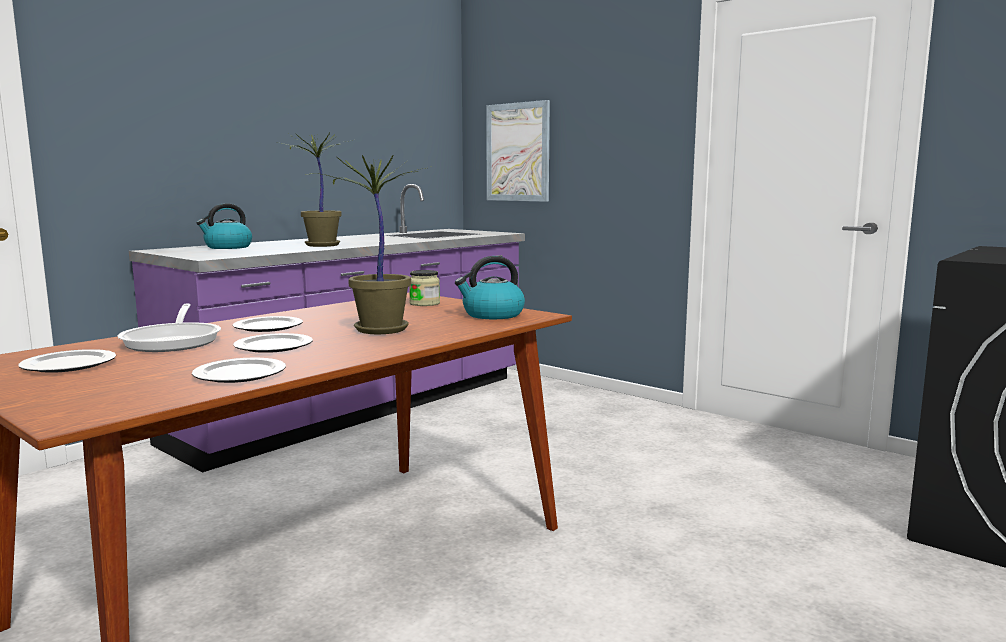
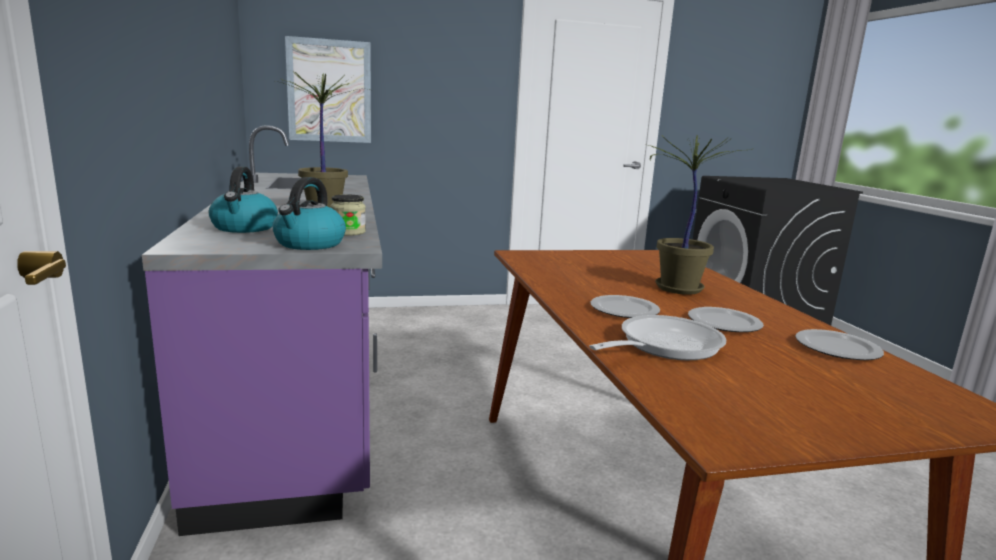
camera: 55 degrees left, 5 degrees up
plate [18,349,116,373] -> none
frying pan [118,303,221,352] -> frying pan turned 60 degrees counterclockwise [589,315,726,360]
jar [409,270,440,306] -> jar moved to [330,194,366,236]
kettle [455,256,525,319] -> kettle moved to [273,177,346,250]

